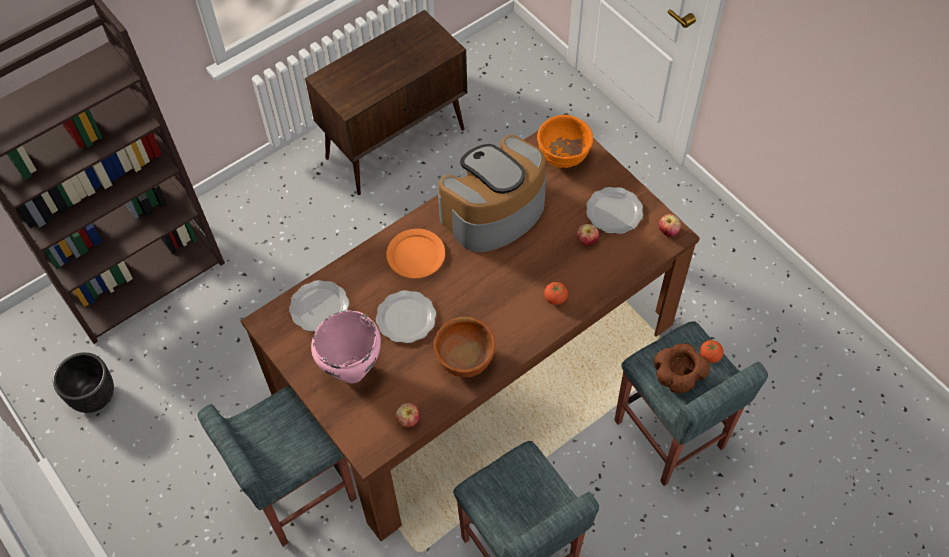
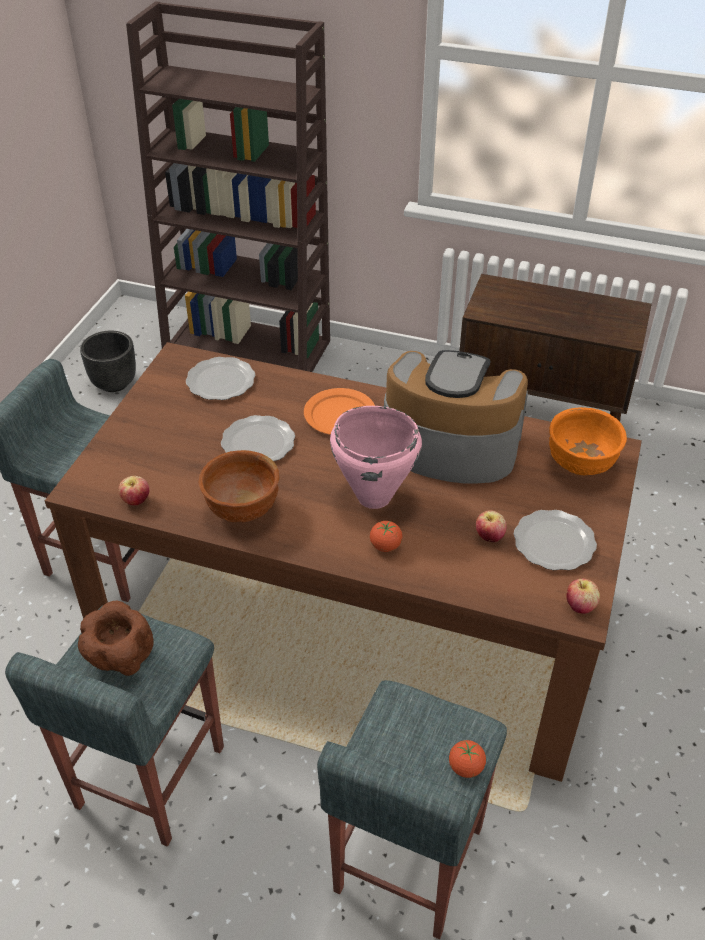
camera: 55 degrees right, 15 degrees down
pink cooking pot [311,311,381,383] -> pink cooking pot moved to [330,406,422,509]
brown bowl [654,344,710,393] -> brown bowl moved to [78,601,154,676]

